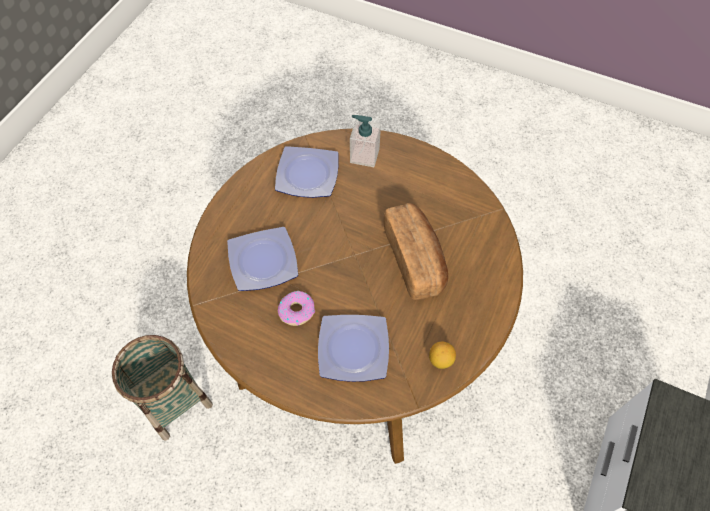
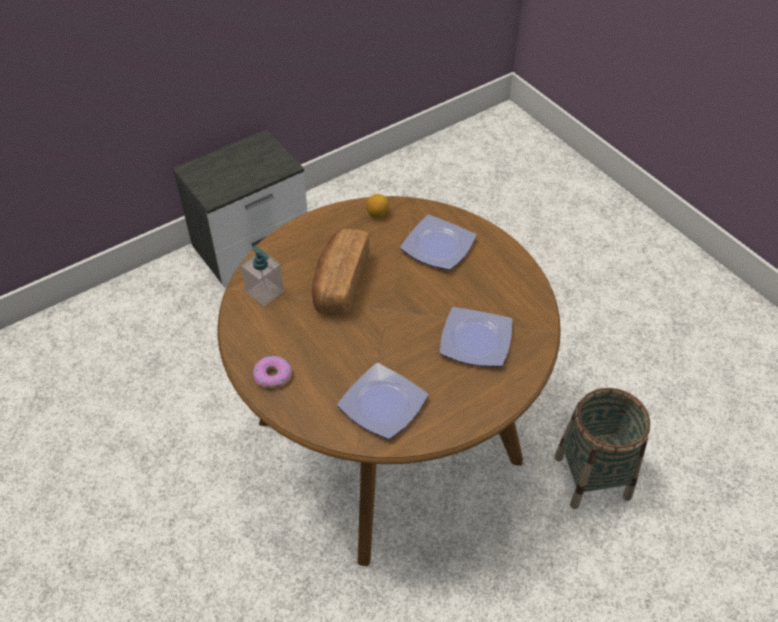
camera: 150 degrees left, 10 degrees down
donut [278,291,315,326] -> donut moved to [253,356,292,388]
soap dispenser [350,115,381,167] -> soap dispenser moved to [241,246,284,306]

